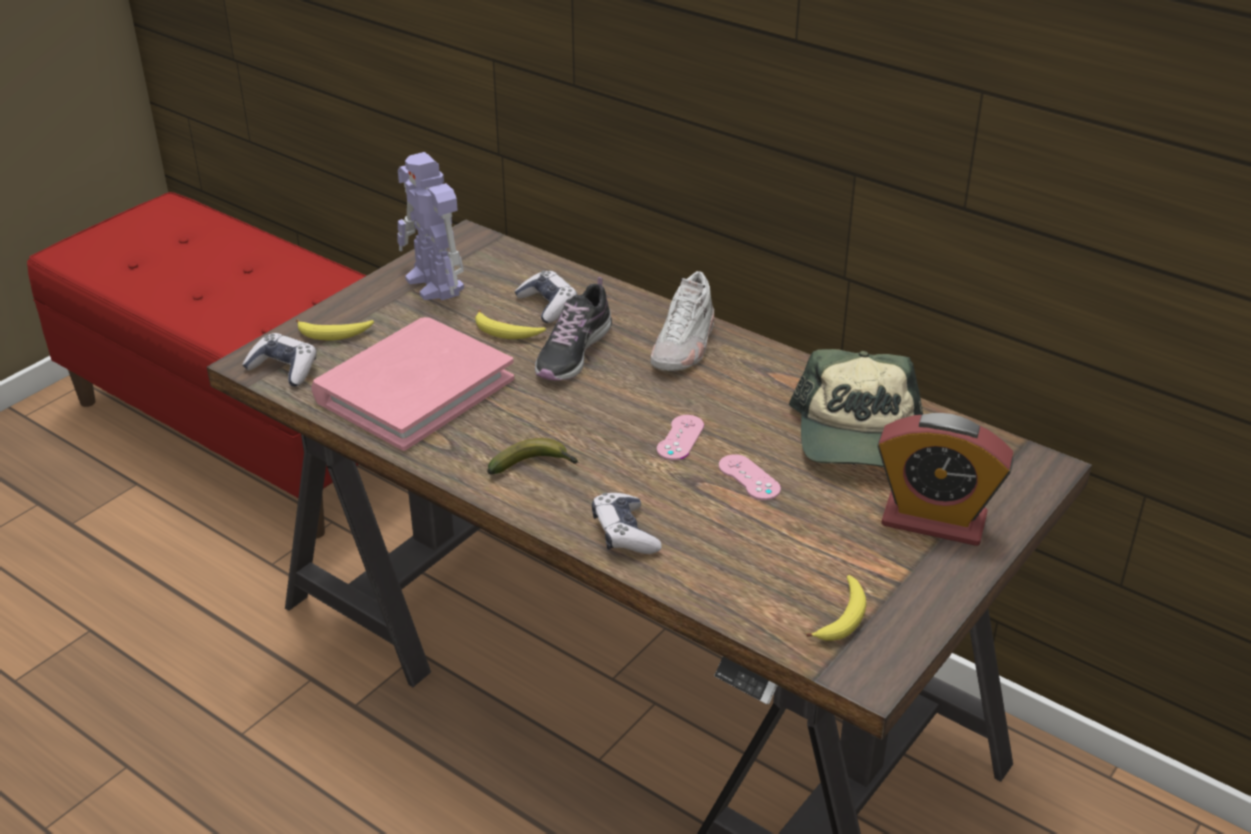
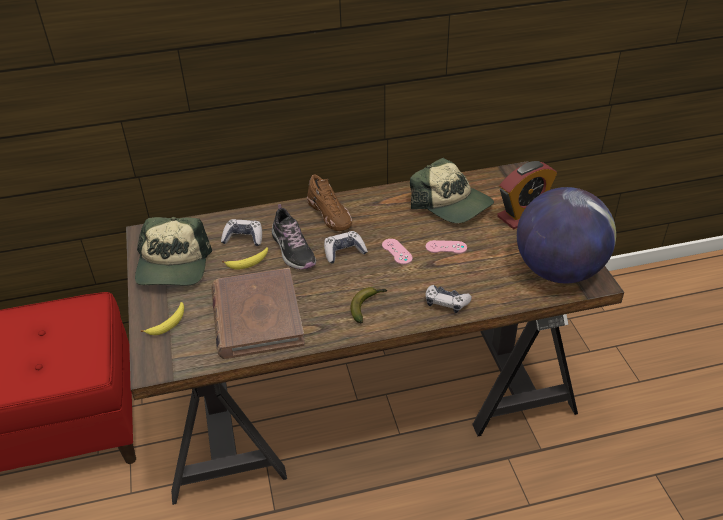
camera: 50 degrees left, 5 degrees up
game controller [242,333,317,387] -> game controller moved to [324,231,368,264]
pink book [311,317,514,451] -> brown book [211,268,305,359]
toy robot [397,152,464,300] -> cap [135,217,212,286]
white shoe [650,271,714,371] -> brown shoe [307,174,352,231]
banana [806,575,866,641] -> globe [517,187,616,283]

